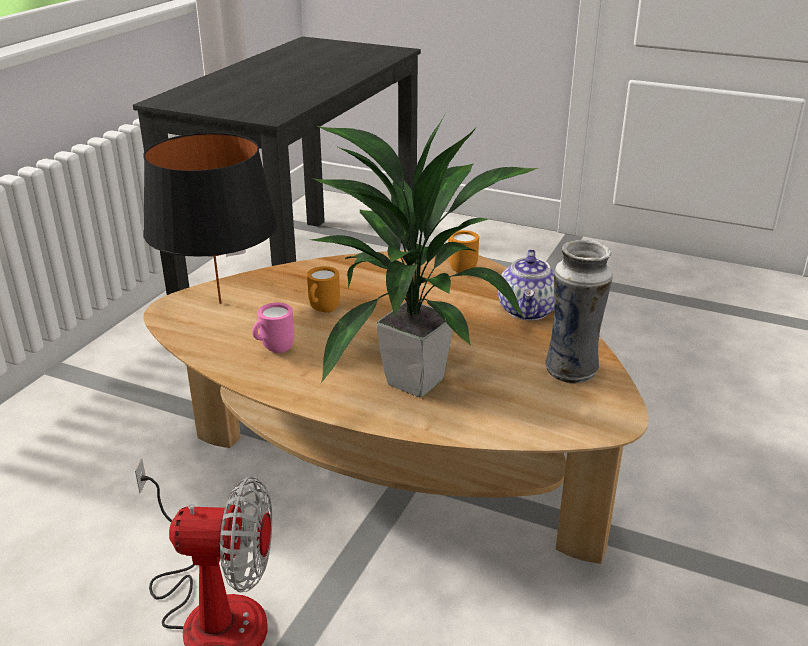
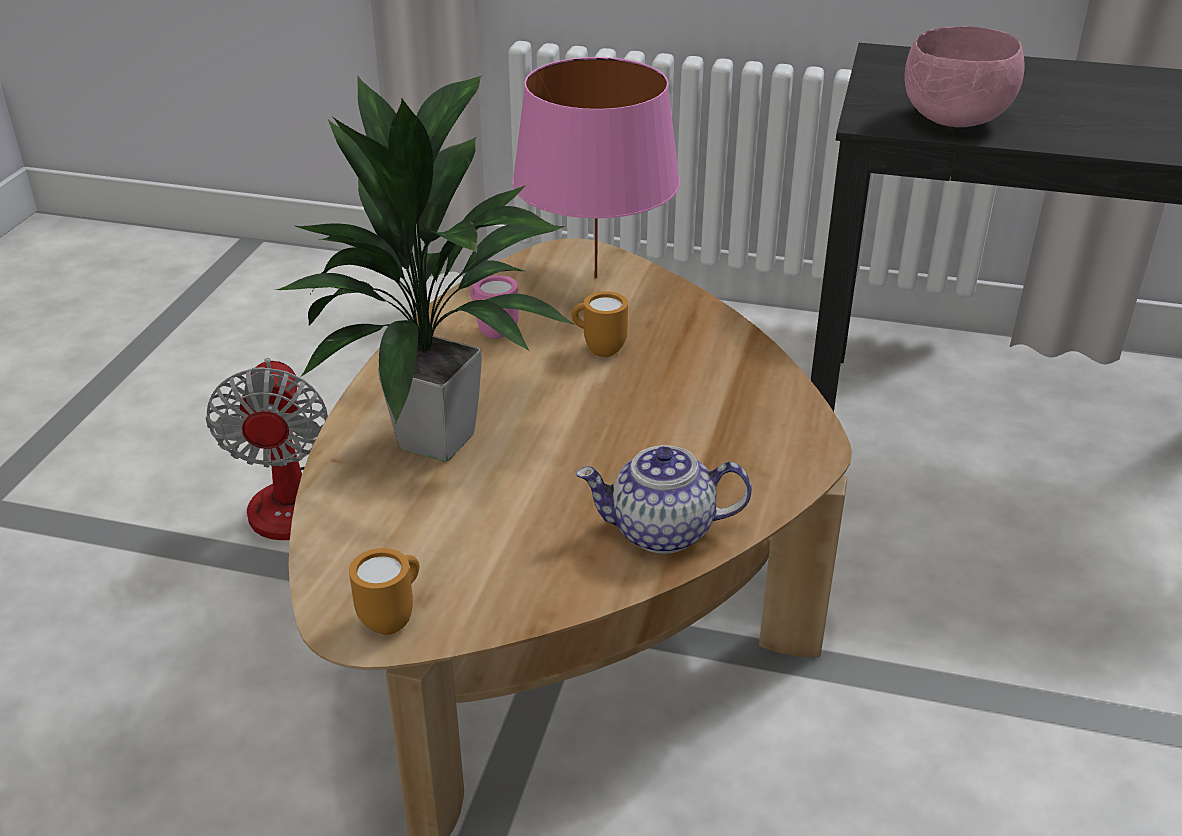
camera: 80 degrees right, 5 degrees up
black table lamp [143,133,277,304] -> pink table lamp [512,57,680,278]
orange mug [448,230,479,273] -> orange mug moved to [349,548,419,635]
vase [545,240,613,384] -> none
none -> pink bowl [904,26,1025,127]

